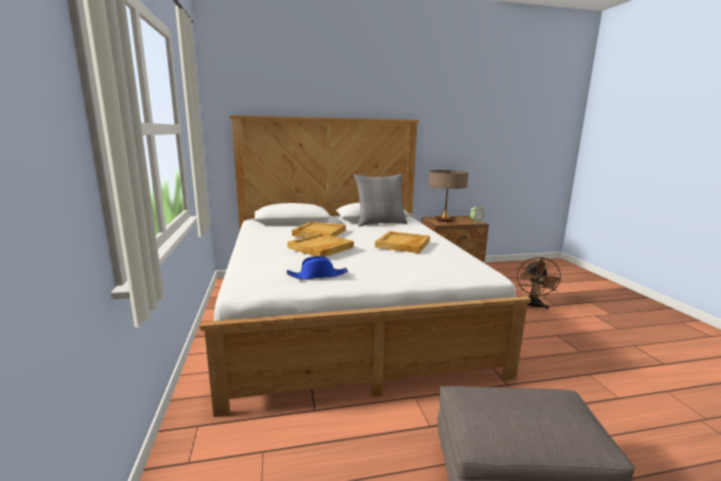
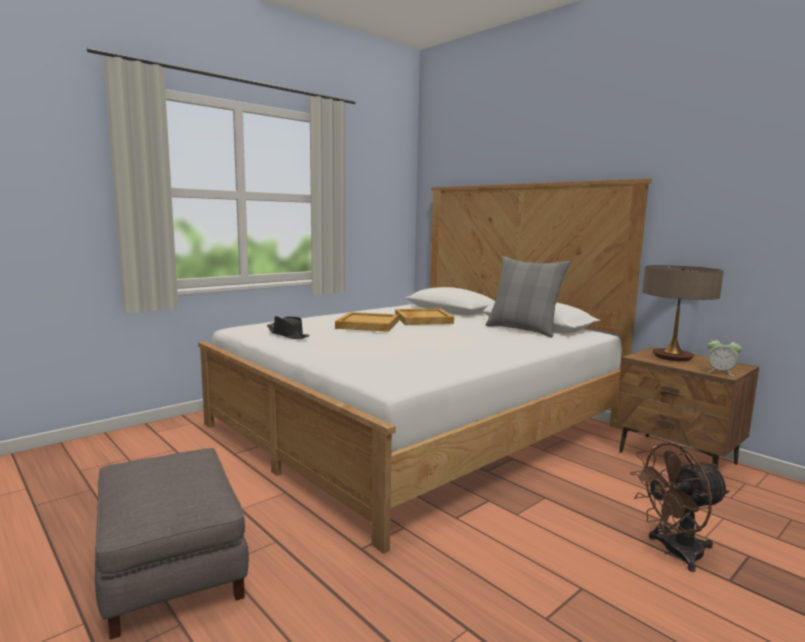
camera: 60 degrees right, 5 degrees down
blue hat [286,256,348,280] -> black hat [267,316,310,339]
beige tray [375,231,430,253] -> none

